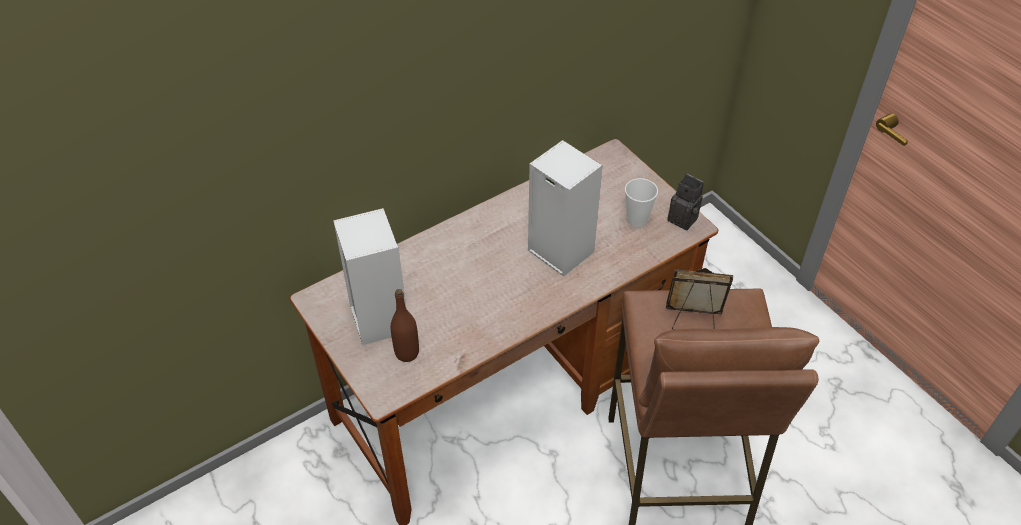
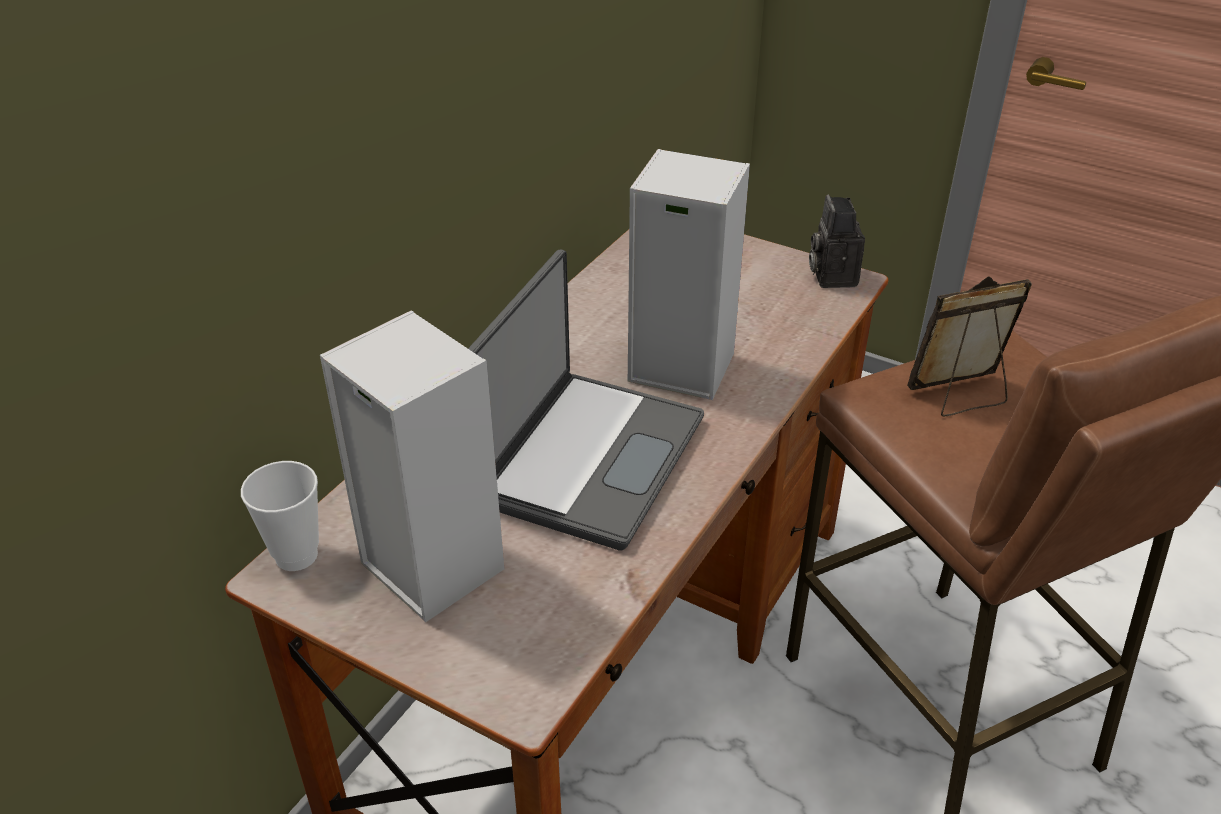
camera: 25 degrees left, 10 degrees down
brown bottle [391,289,419,362] -> none
cup [625,178,658,227] -> cup moved to [241,461,319,571]
camera [667,174,704,230] -> camera turned 105 degrees counterclockwise [809,195,865,288]
none -> laptop [468,249,704,551]

